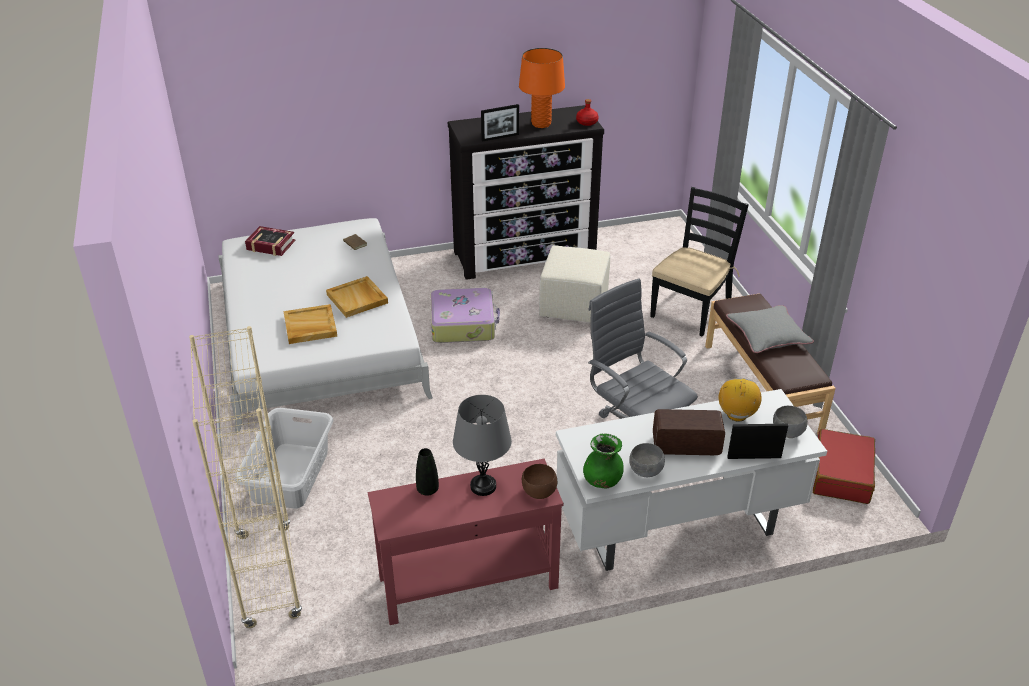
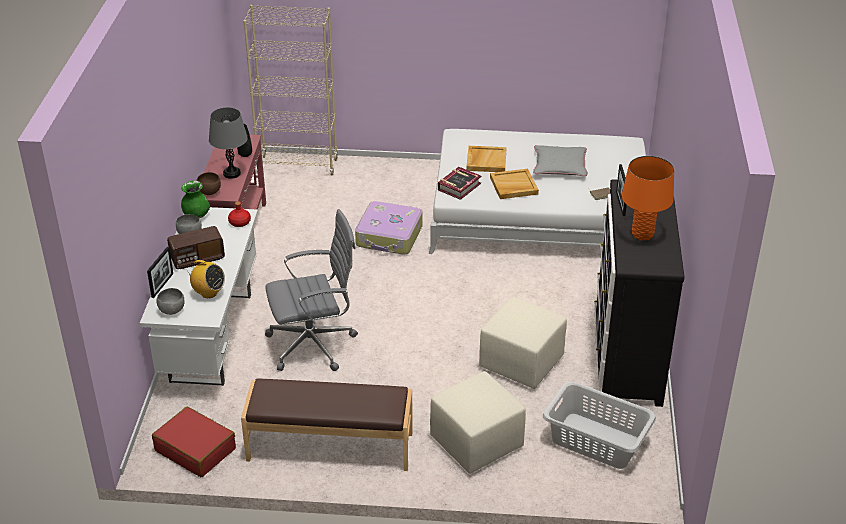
camera: 110 degrees right, 0 degrees up
grey laundry basket [235,408,333,508] -> grey laundry basket moved to [543,381,656,469]
book [245,226,295,256] -> book moved to [438,167,481,200]
suitcase [431,288,500,343] -> suitcase moved to [355,201,423,255]
red bottle [576,99,599,126] -> red bottle moved to [228,201,251,227]
black chair [650,187,749,337] -> beige ottoman [430,371,526,474]
radio [653,409,725,455] -> radio turned 45 degrees clockwise [167,226,225,269]
grey pillow [726,305,814,353] -> grey pillow moved to [533,145,588,176]

